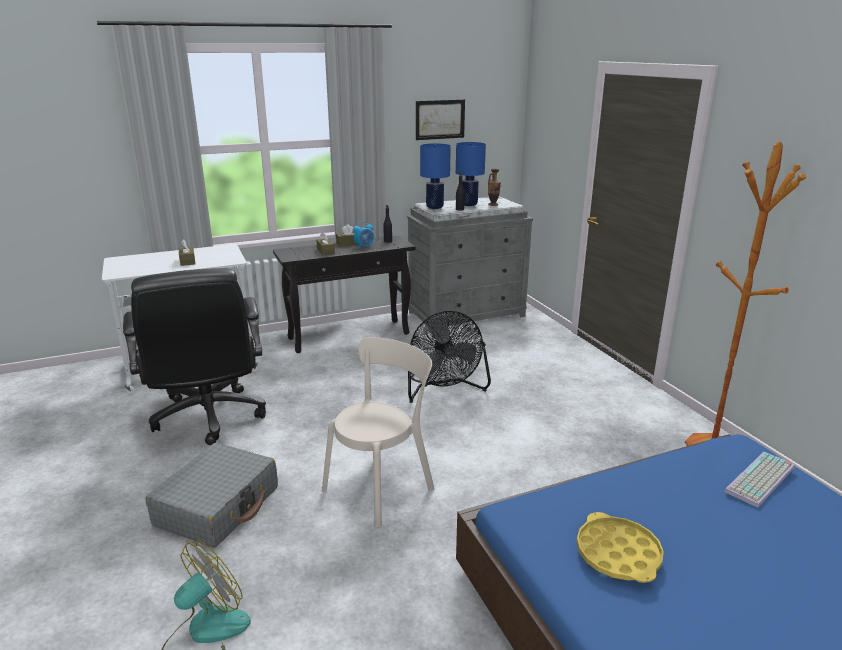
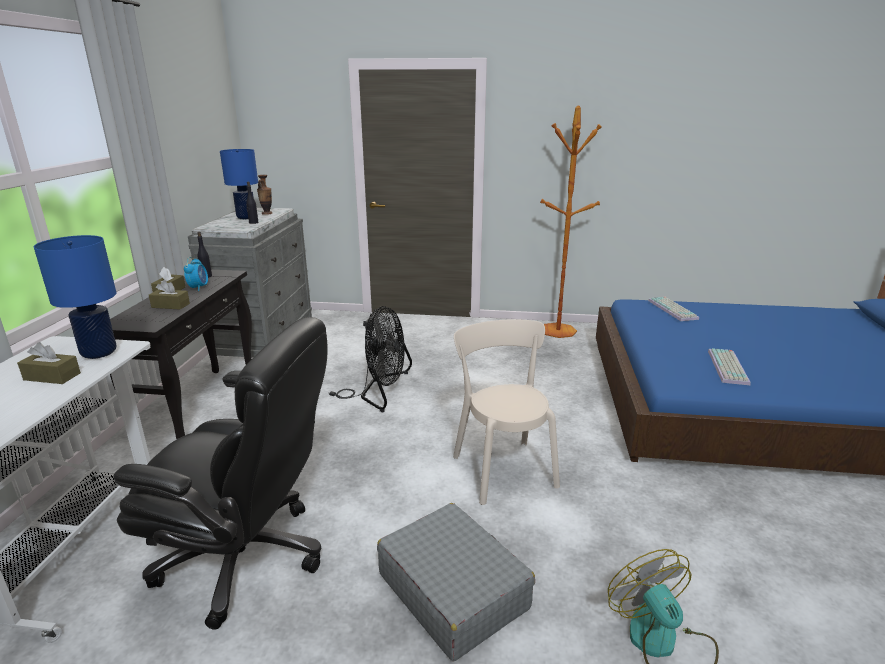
camera: 60 degrees left, 0 degrees up
picture [416,99,465,140] -> none
blue table lamp [420,143,451,209] -> blue table lamp moved to [34,235,117,359]
yellow tray [576,512,664,583] -> keyboard [708,348,751,385]

